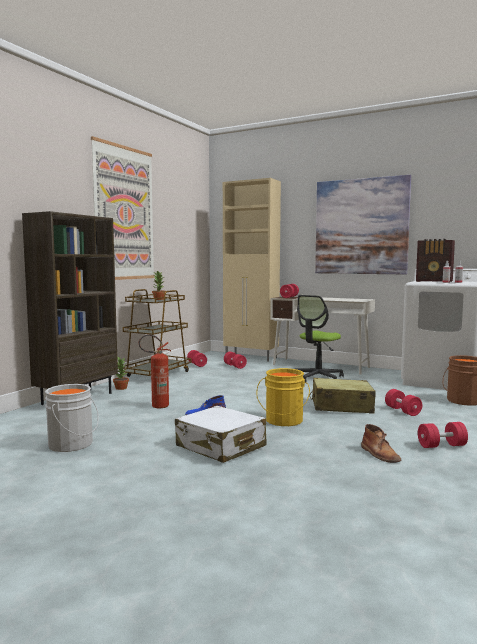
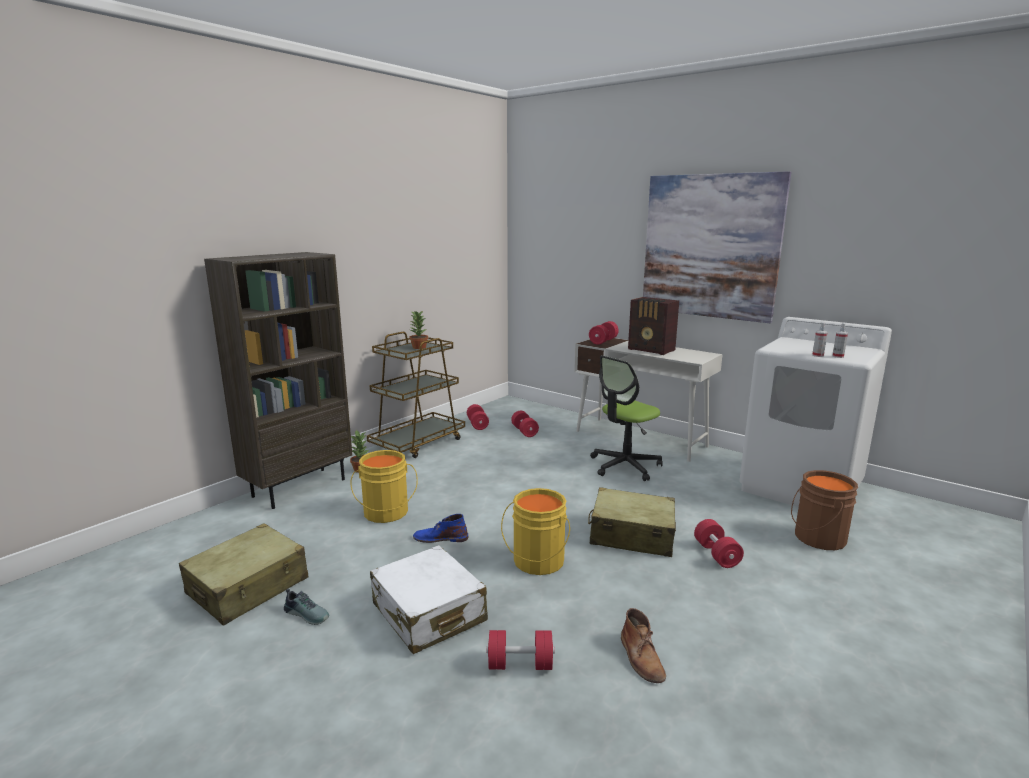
camera: 10 degrees right, 10 degrees up
grey bucket [45,384,98,452] -> beige suitcase [179,523,308,626]
picture [91,136,155,280] -> none
fire extinguisher [139,334,171,408] -> yellow bucket [350,450,418,523]
beige cabinet [223,178,281,362] -> none
radio [416,239,455,282] -> radio moved to [628,297,679,355]
red dumbbell [418,422,468,448] -> red dumbbell moved to [486,630,555,670]
none -> shoe [284,588,329,625]

